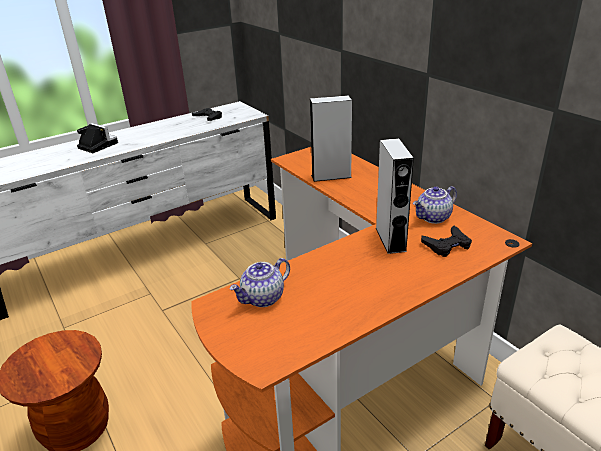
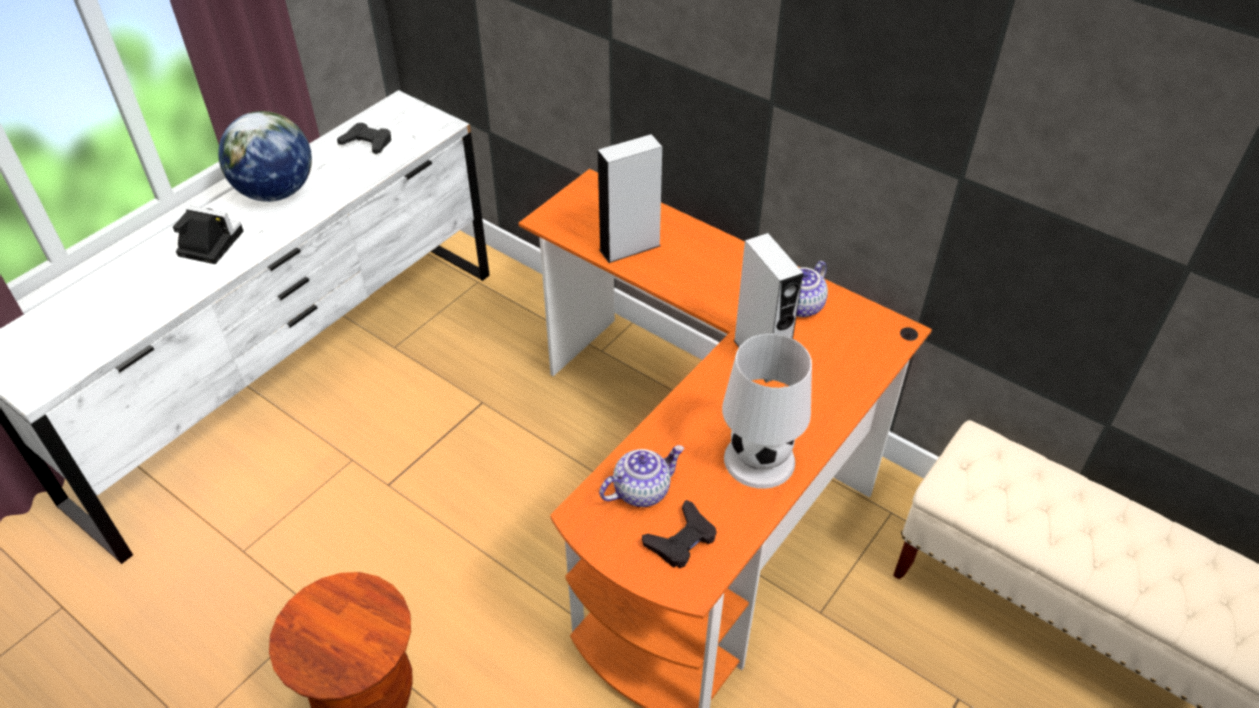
camera: 20 degrees left, 15 degrees up
teapot [229,258,290,307] -> teapot turned 150 degrees counterclockwise [599,445,684,507]
black game controller [421,226,472,257] -> black game controller moved to [642,500,717,568]
none -> globe [218,111,312,202]
none -> white table lamp [722,334,812,489]

